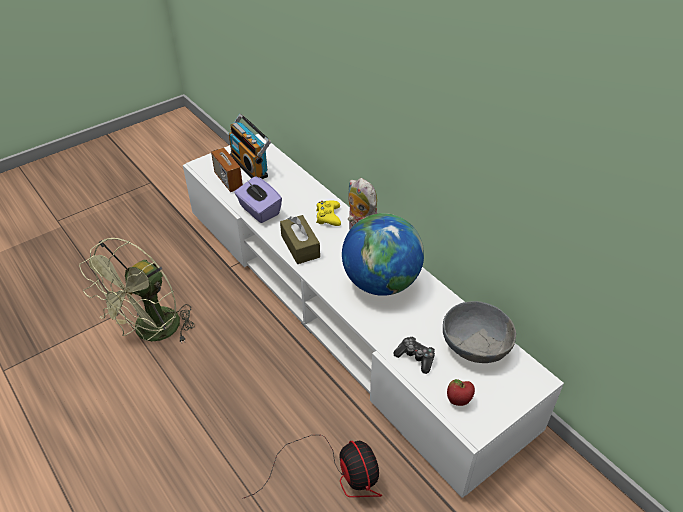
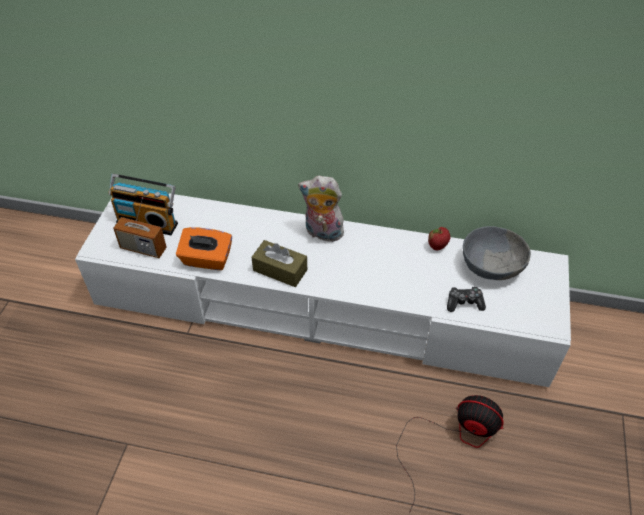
camera: 40 degrees left, 5 degrees up
green fan [79,238,195,343] -> none
purple tissue box [234,176,282,223] -> orange tissue box [176,227,232,270]
yellow game controller [316,200,341,226] -> none
globe [342,213,424,296] -> none
apple [447,379,475,406] -> apple moved to [428,227,450,250]

